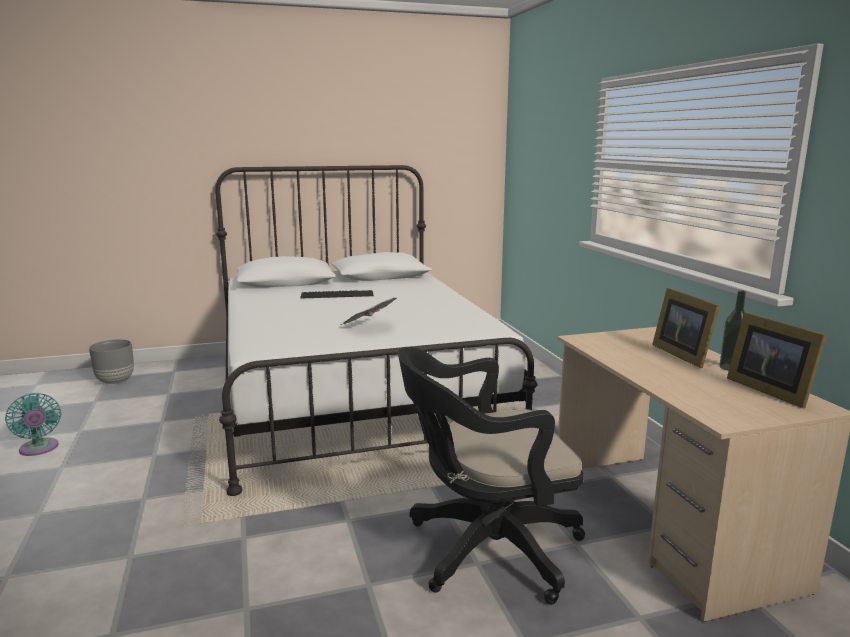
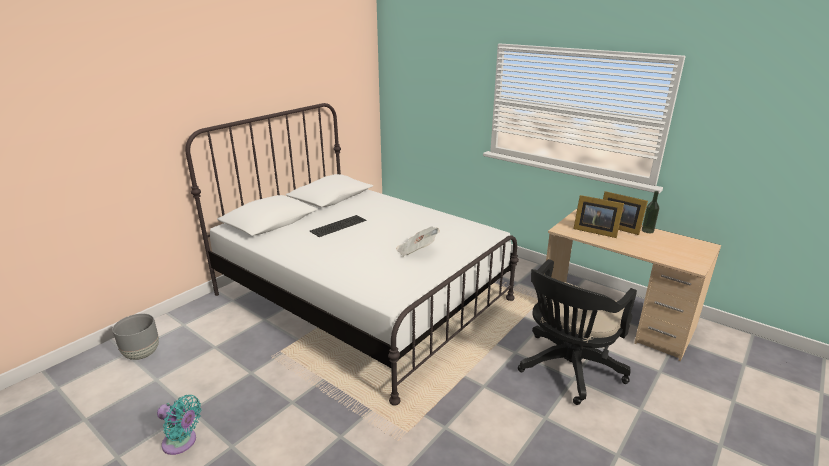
camera: 35 degrees left, 10 degrees up
picture frame [727,312,827,409] -> picture frame moved to [573,195,624,238]

